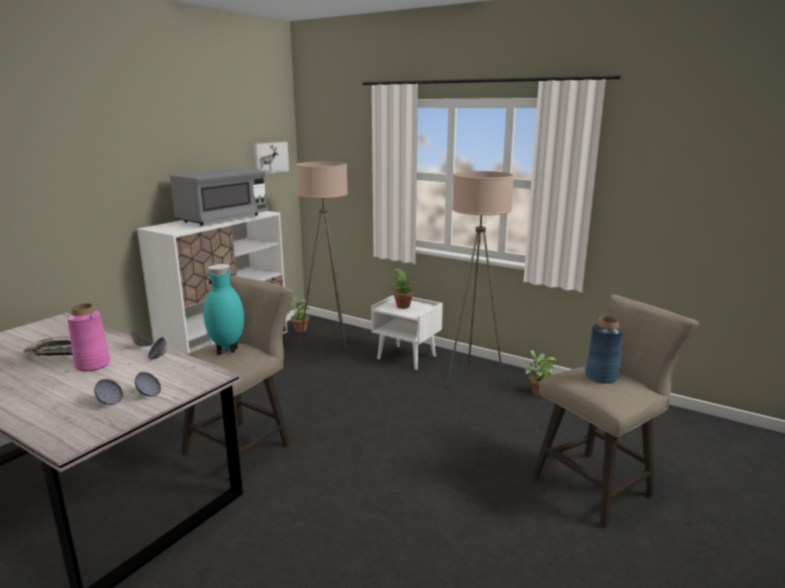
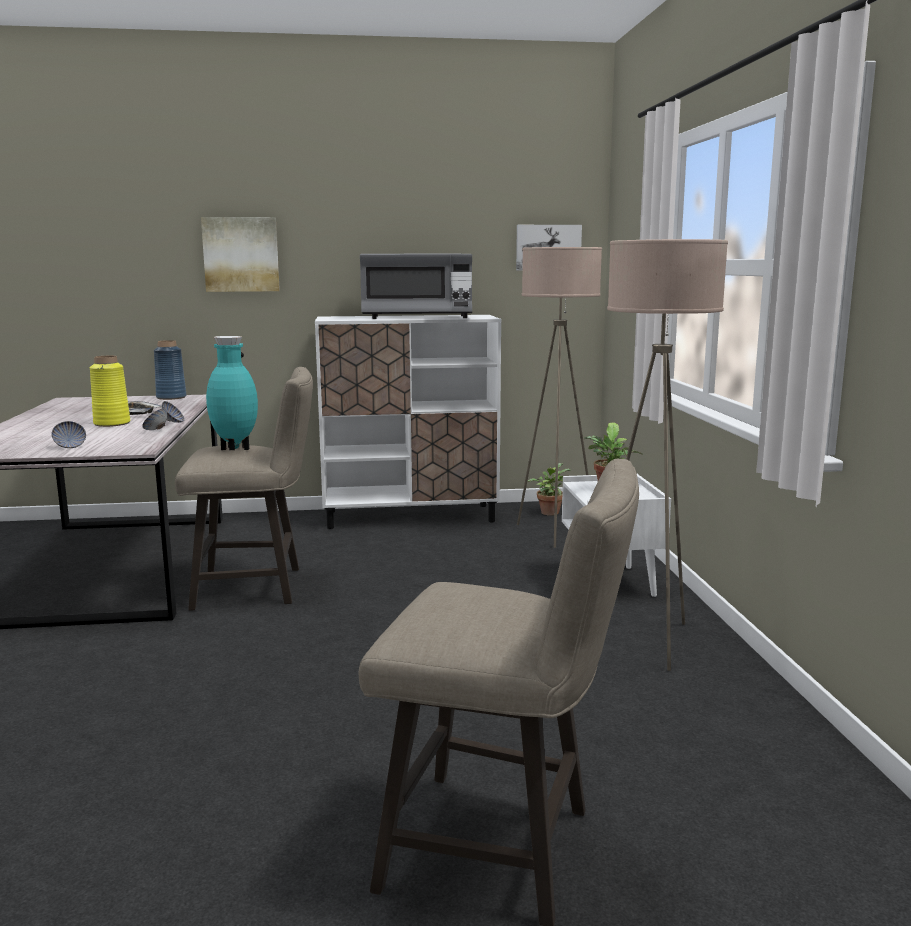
camera: 50 degrees right, 5 degrees down
pink vase [67,303,110,371] -> yellow vase [90,356,130,427]
bowl [94,379,123,405] -> none
potted plant [525,350,557,397] -> none
blue vase [585,316,623,384] -> blue vase moved to [154,340,187,400]
none -> picture [201,217,280,292]

